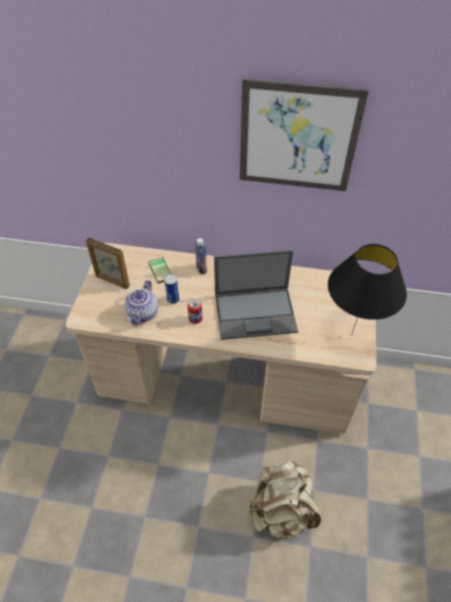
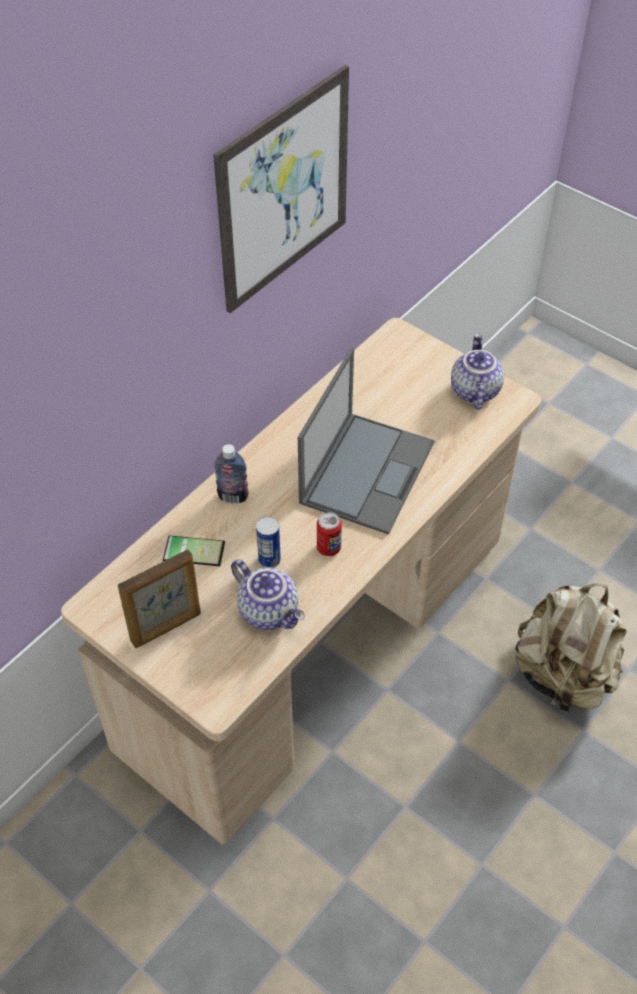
camera: 60 degrees left, 0 degrees up
black table lamp [328,244,407,335] -> teapot [451,333,504,410]

